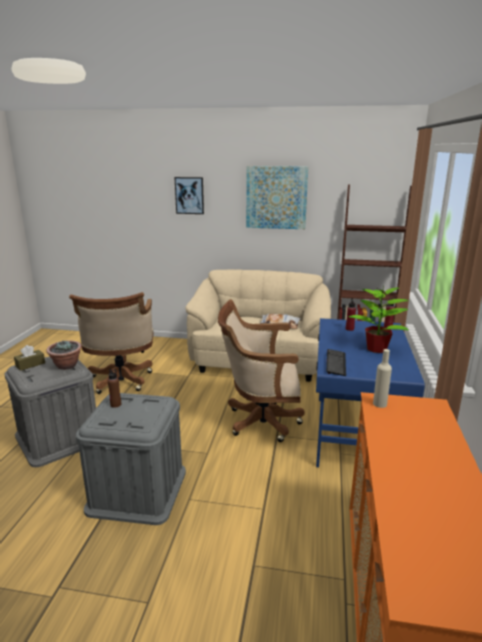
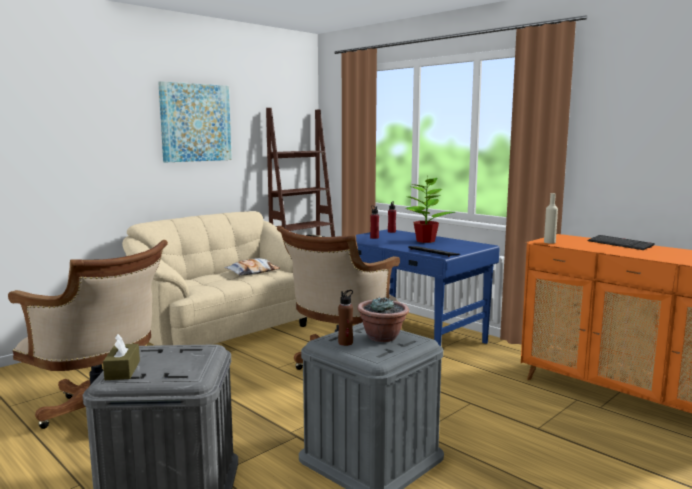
camera: 55 degrees left, 10 degrees down
potted plant [46,340,82,370] -> potted plant moved to [357,296,409,342]
picture [175,177,204,214] -> none
none -> keyboard [587,235,655,250]

